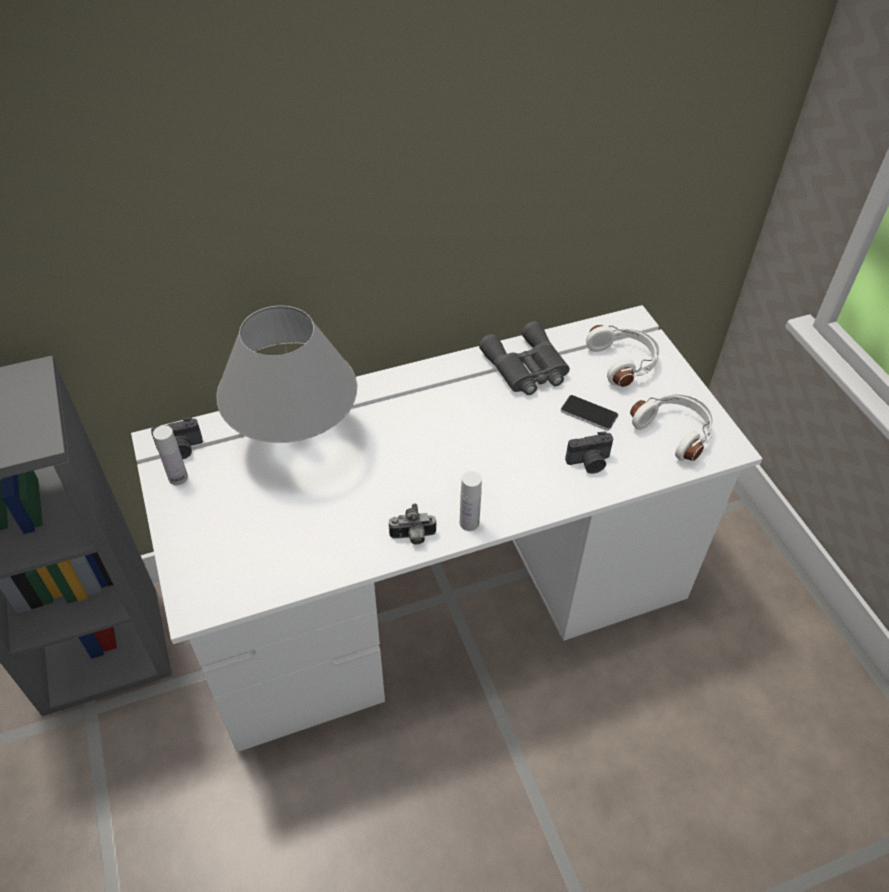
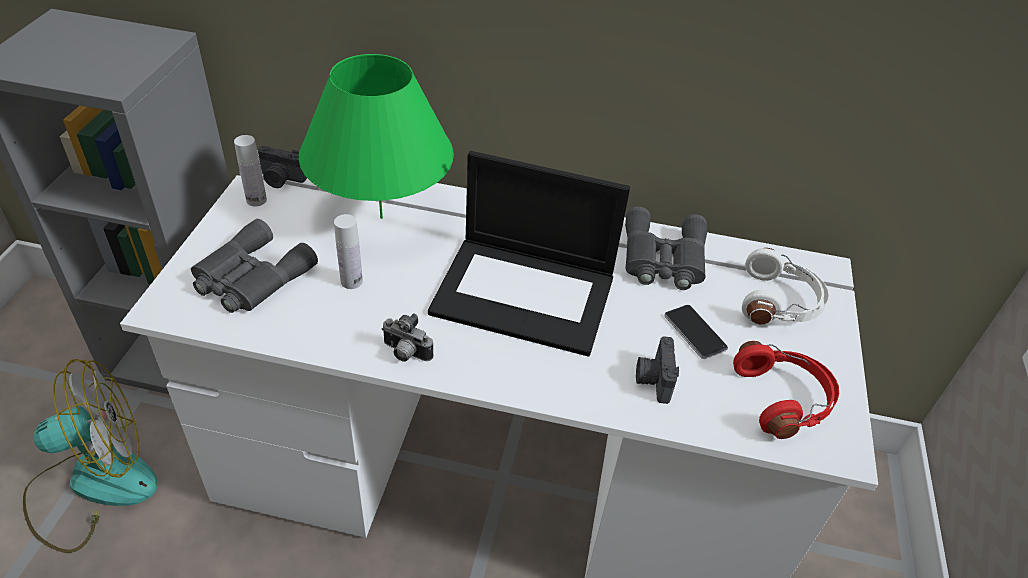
camera: 30 degrees right, 5 degrees down
grey table lamp [216,305,357,443] -> green table lamp [299,54,454,219]
white bottle [460,471,482,531] -> white bottle moved to [334,214,363,289]
camera [565,431,613,474] -> camera turned 75 degrees clockwise [636,336,679,404]
white headphones [630,394,713,461] -> red headphones [733,341,839,439]
none -> fan [23,359,157,553]
none -> grey binoculars [191,219,318,313]
none -> laptop [428,151,630,356]

